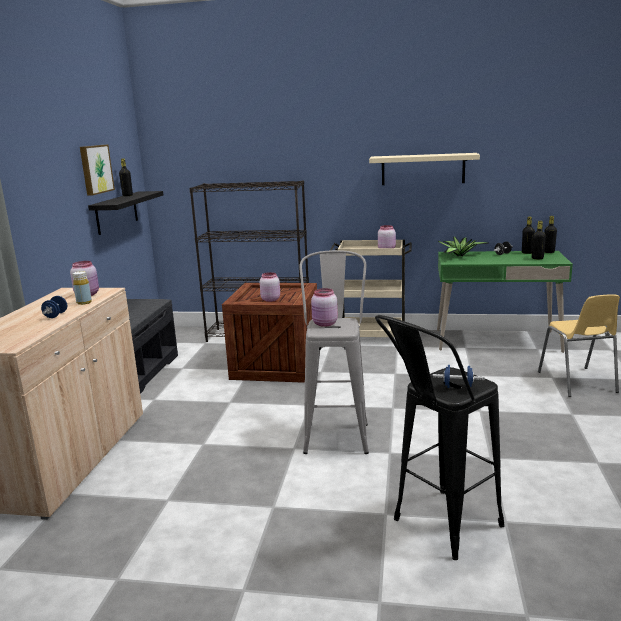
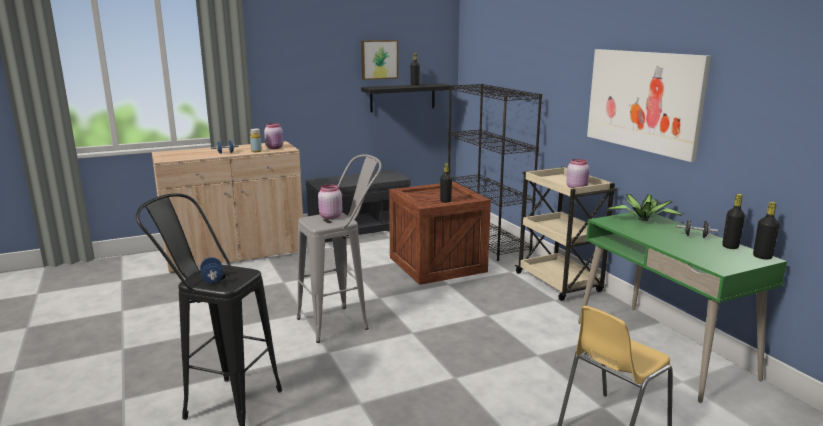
camera: 55 degrees right, 0 degrees up
pink jar [260,272,280,302] -> none
beige shelf [369,153,480,185] -> picture [587,49,711,162]
black bottle [532,221,546,259] -> black bottle moved to [440,163,452,203]

